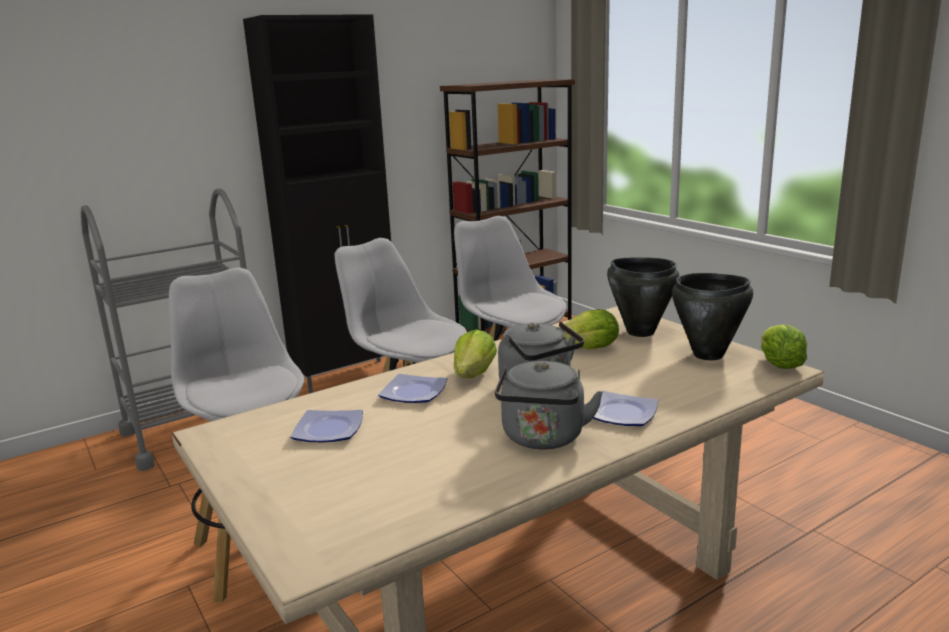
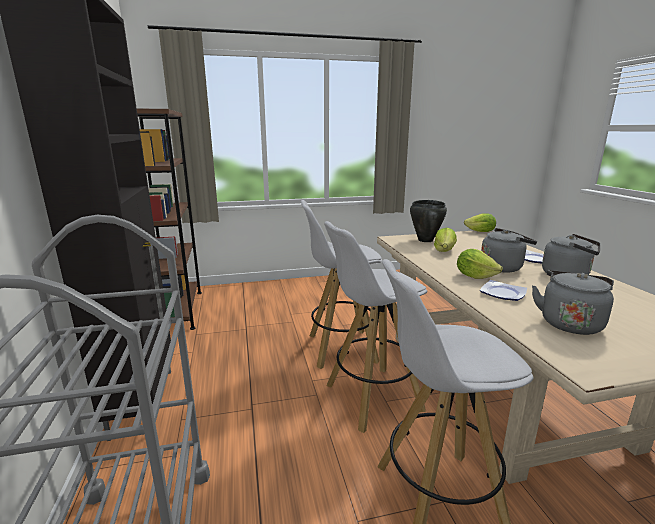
camera: 70 degrees left, 0 degrees up
plate [290,410,363,443] -> grey kettle [532,270,614,335]
black cooking pot [672,273,753,360] -> none

